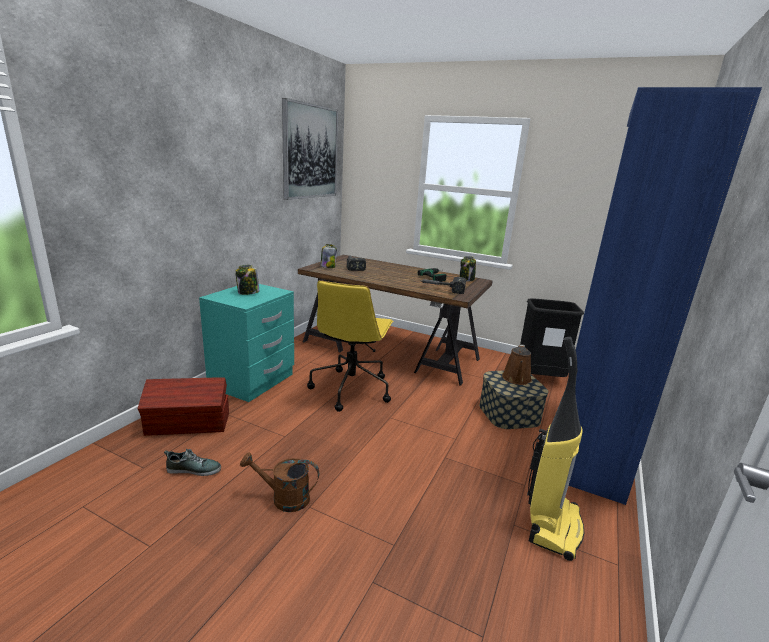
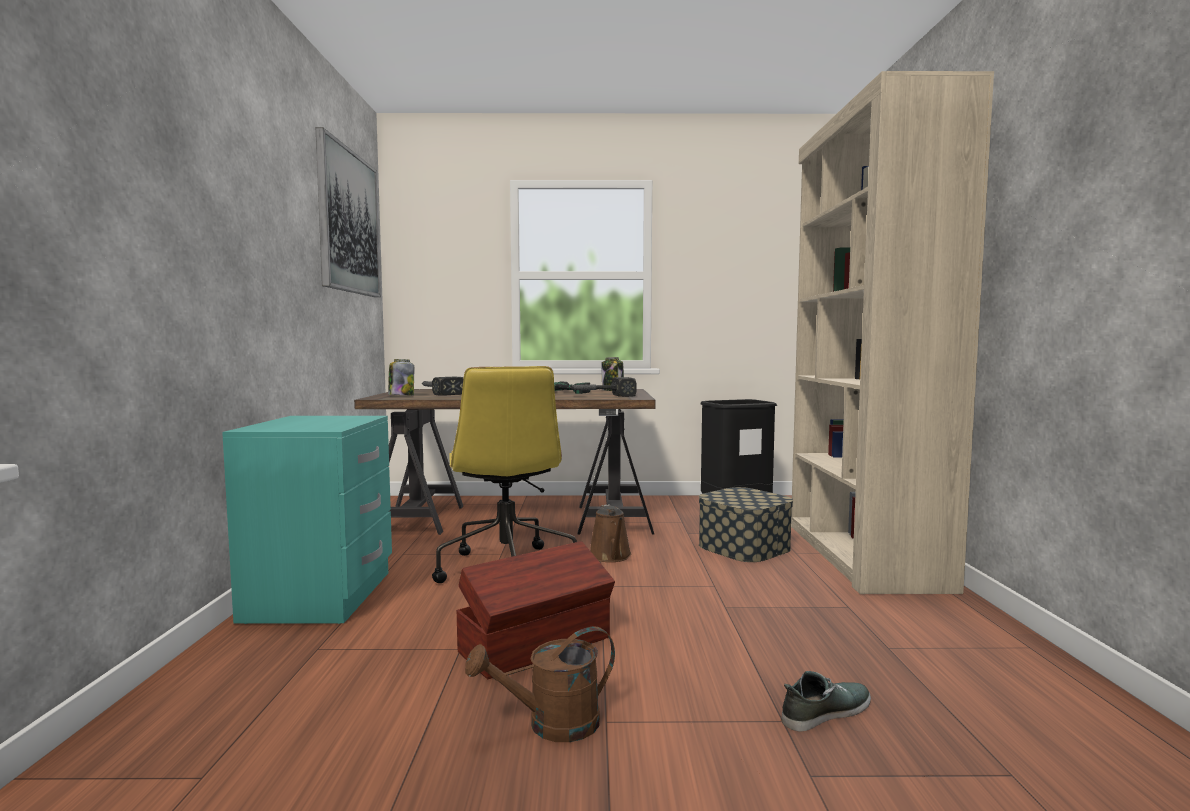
camera: 25 degrees left, 15 degrees down
brown storage box [138,377,229,436] -> brown storage box moved to [456,541,615,679]
shoe [164,449,221,476] -> shoe moved to [782,671,871,731]
jar [235,265,260,295] -> none
brown watering can [502,344,532,385] -> brown watering can moved to [590,504,631,562]
vacuum cleaner [527,337,584,561] -> none
blue bookcase [569,87,762,505] -> beige bookcase [791,71,994,594]

